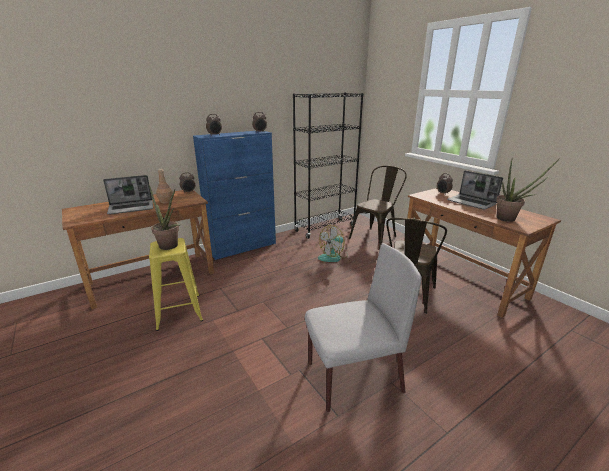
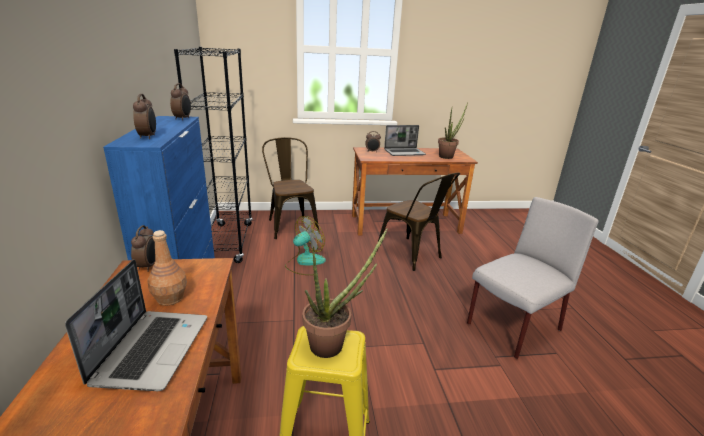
camera: 65 degrees left, 0 degrees up
grey chair [305,243,422,412] -> grey chair turned 45 degrees clockwise [467,197,599,359]
fan [318,225,348,262] -> fan turned 120 degrees counterclockwise [285,216,326,275]

